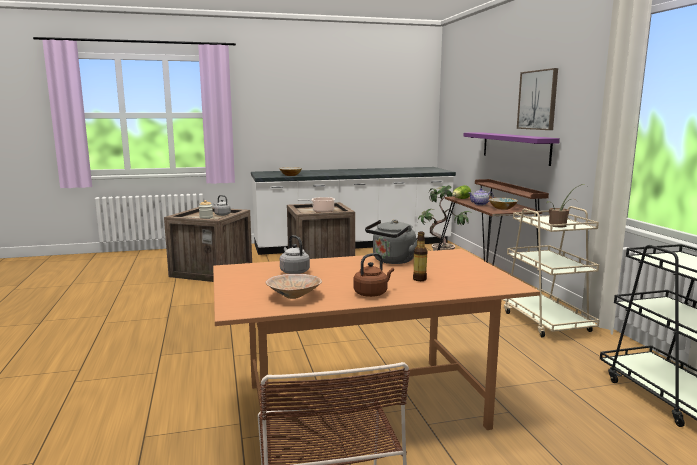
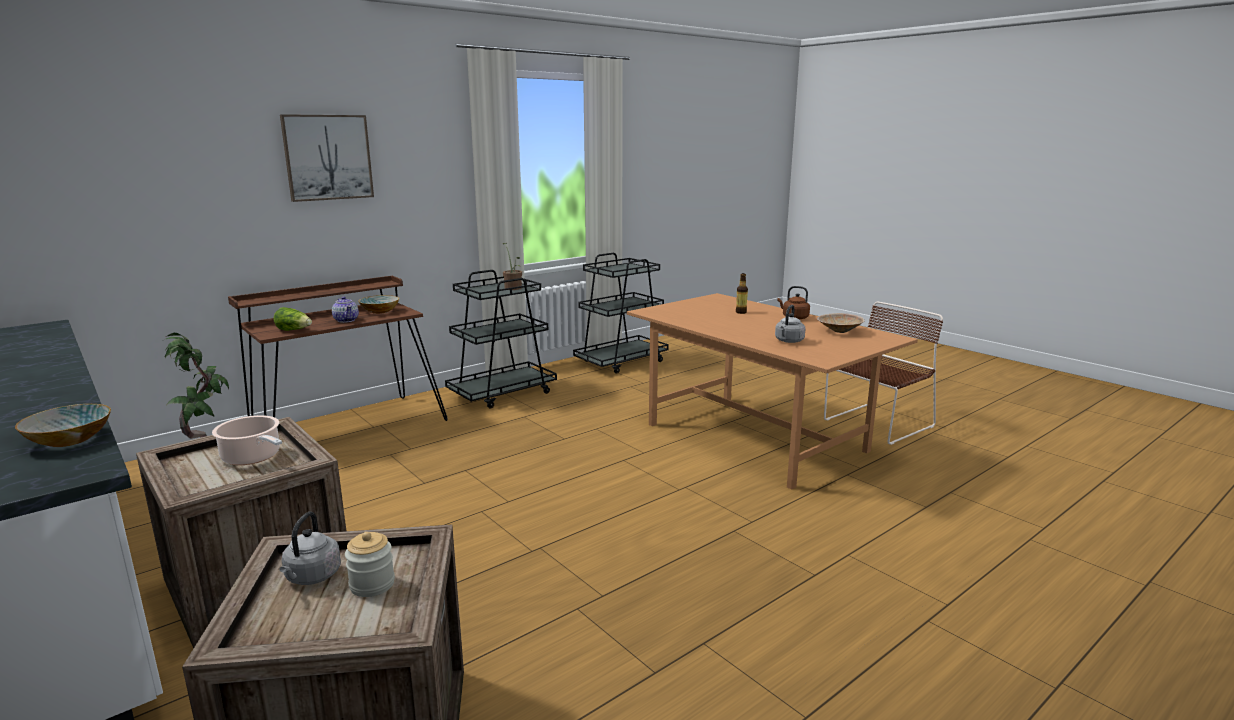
camera: 115 degrees left, 5 degrees up
grey kettle [365,220,417,264] -> none
purple shelf [464,132,560,166] -> none
beige cart [502,206,600,337] -> black cart [445,270,557,409]

